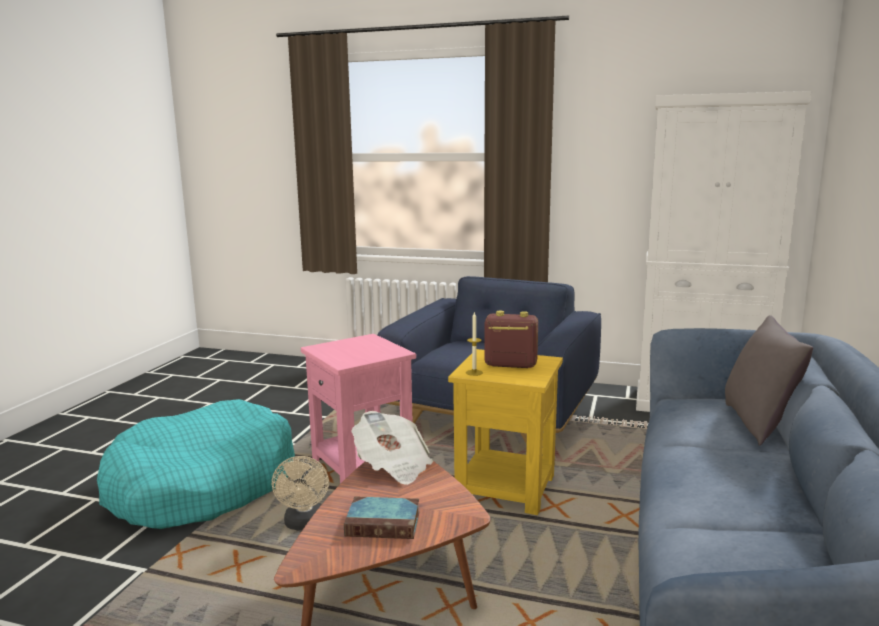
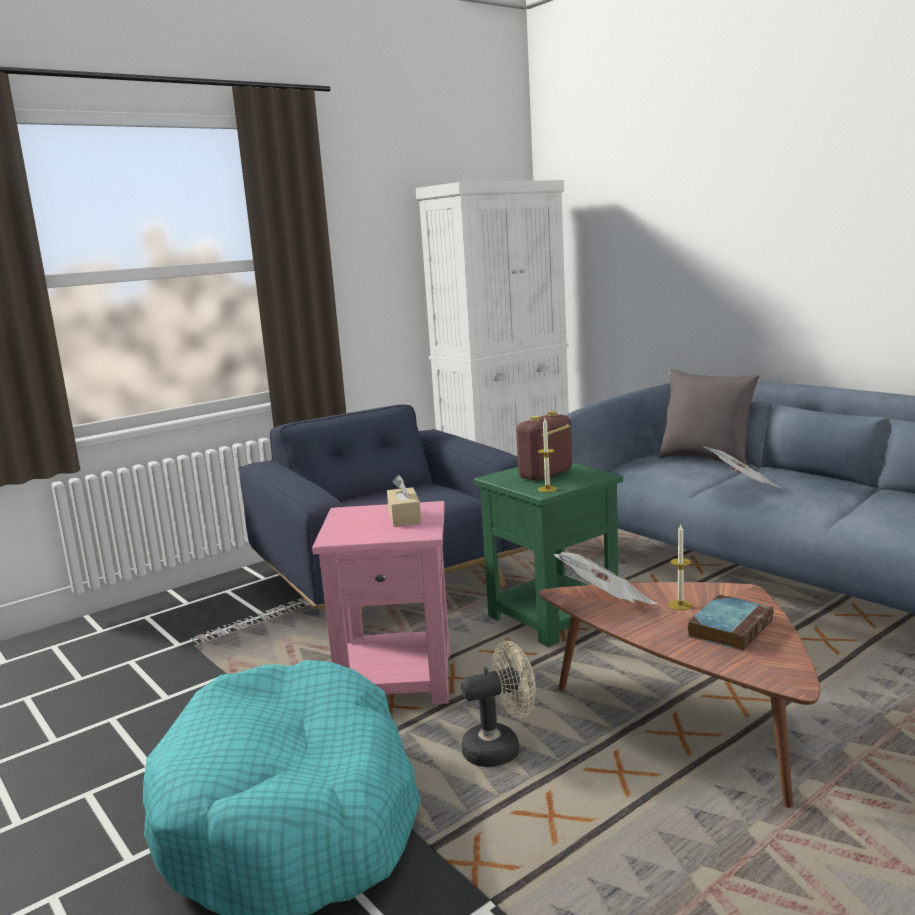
camera: 55 degrees left, 0 degrees up
beige fan [272,456,329,530] -> beige fan turned 45 degrees counterclockwise [461,641,536,767]
yellow side table [448,349,563,515] -> green side table [474,463,623,647]
none -> beige tissue box [387,475,422,527]
none -> candle [669,525,692,610]
none -> newspaper [702,446,782,488]

